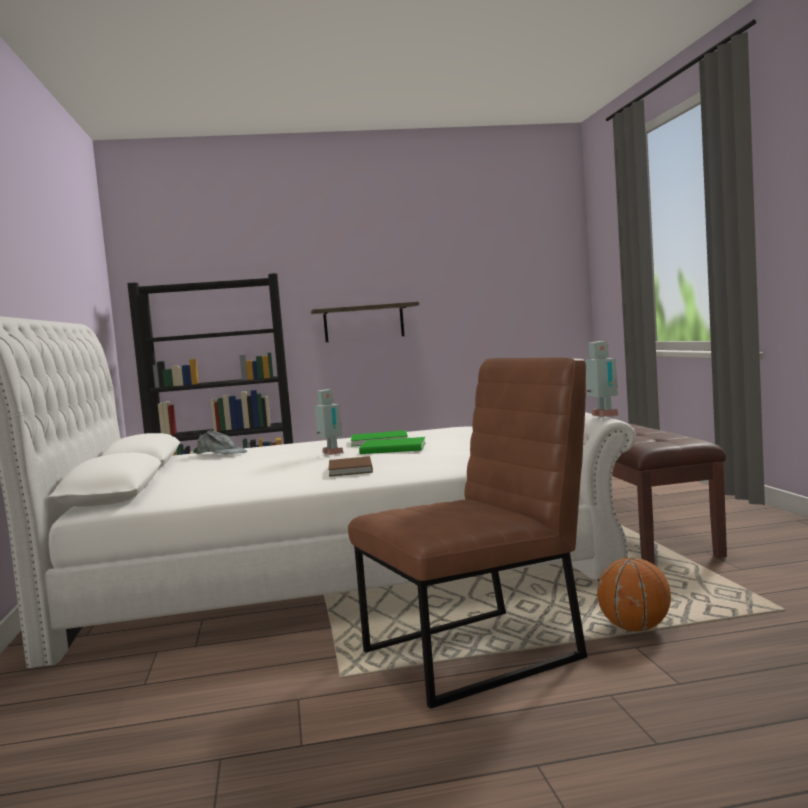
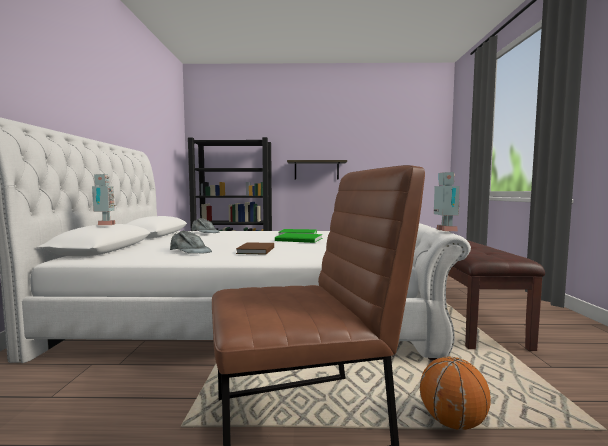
camera: 10 degrees right, 0 degrees up
toy robot [315,389,343,455] -> toy robot moved to [92,174,116,225]
none -> grey cap [170,230,212,254]

